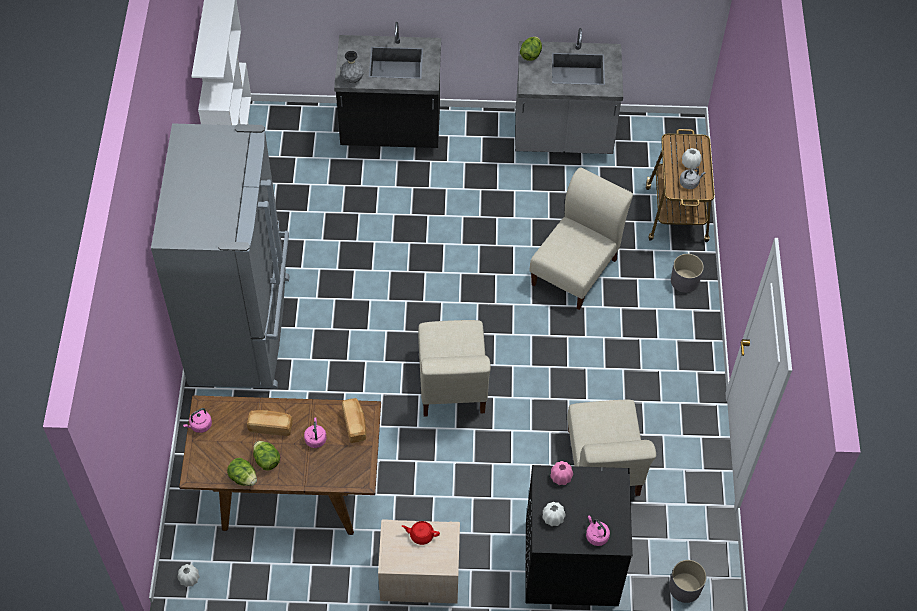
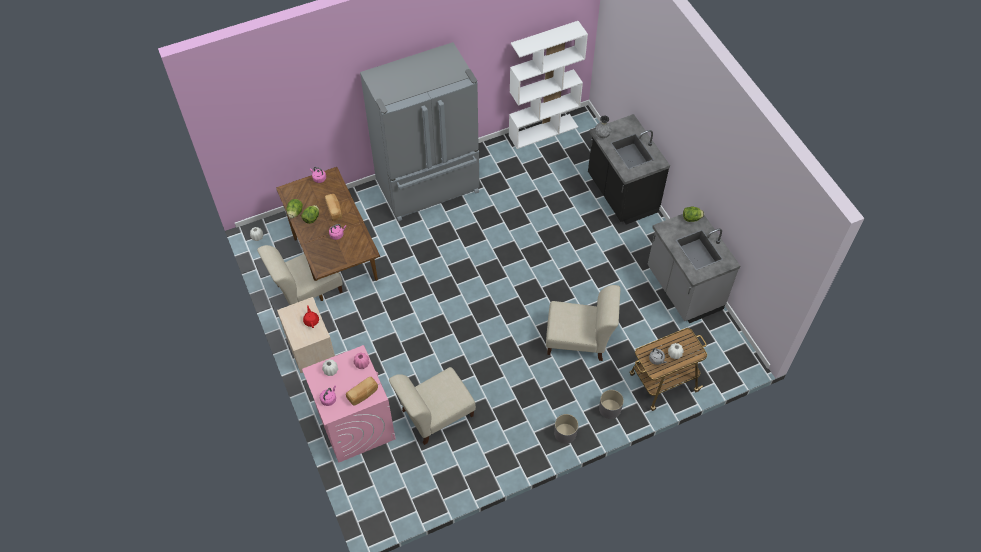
camera: 65 degrees right, 0 degrees up
bread [342,398,366,443] -> bread moved to [346,377,378,406]
beige chair [418,320,491,417] -> beige chair moved to [257,245,343,305]
black washing machine [525,465,633,606] -> pink washing machine [302,345,396,463]
grey planter [669,560,706,603] -> grey planter moved to [554,414,578,444]

